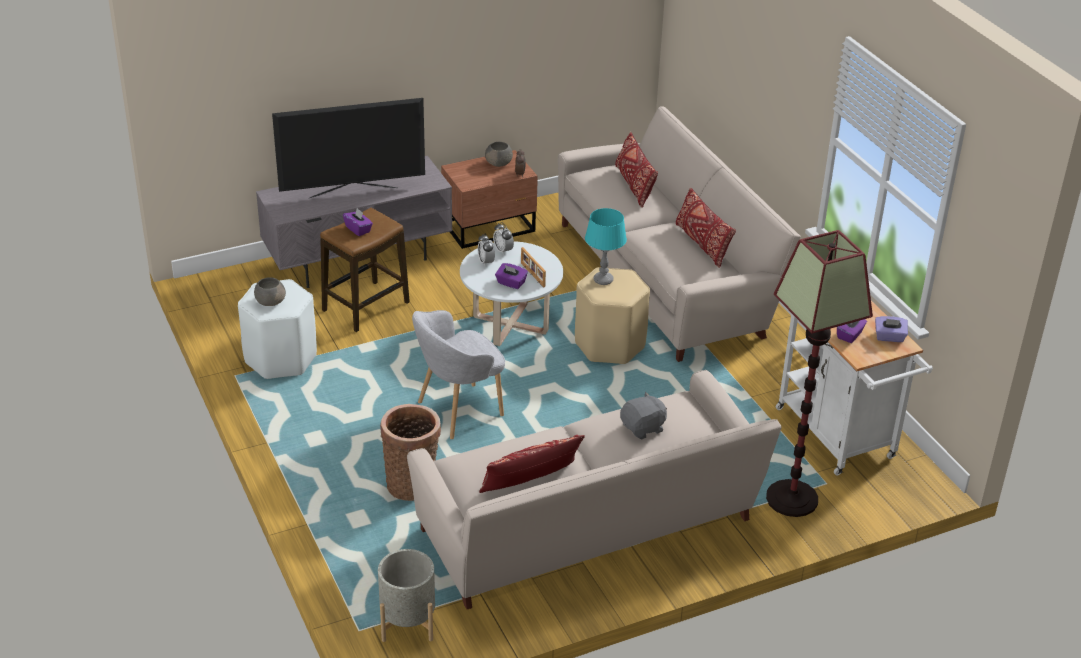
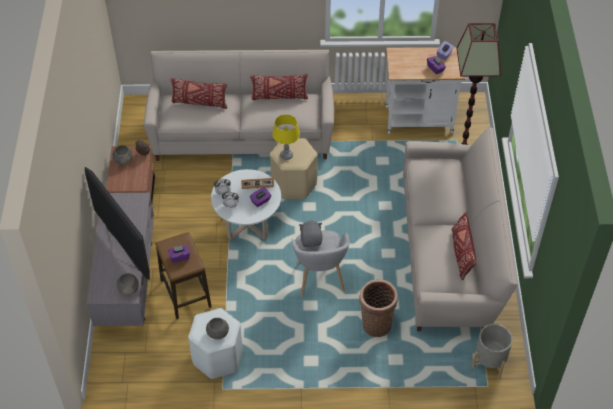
camera: 65 degrees left, 15 degrees up
television [272,98,425,198] -> television turned 135 degrees clockwise [85,167,150,280]
turquoise table lamp [585,208,627,285] -> yellow table lamp [272,115,300,160]
grey plush toy [620,392,667,440] -> grey plush toy moved to [299,221,323,247]
none -> grey bowl [117,273,139,295]

